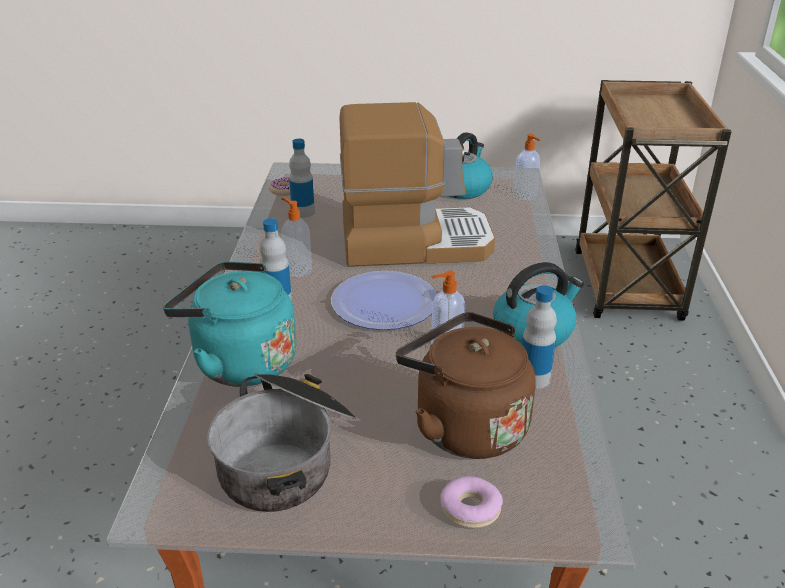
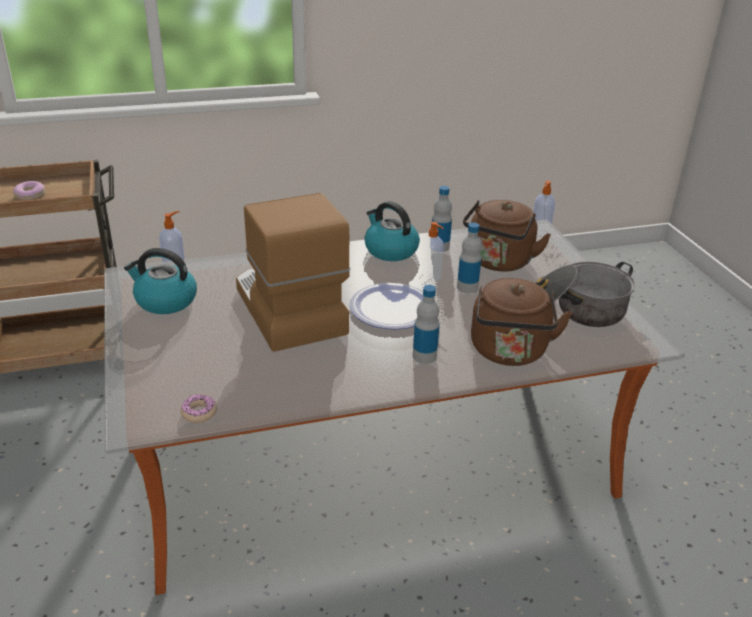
camera: 110 degrees left, 0 degrees up
turquoise kettle [163,262,296,387] -> brown kettle [471,278,572,366]
soap dispenser [281,198,312,277] -> soap dispenser moved to [533,181,555,236]
bottle [289,139,315,218] -> bottle moved to [457,222,482,293]
donut [440,476,503,528] -> donut moved to [13,181,45,200]

